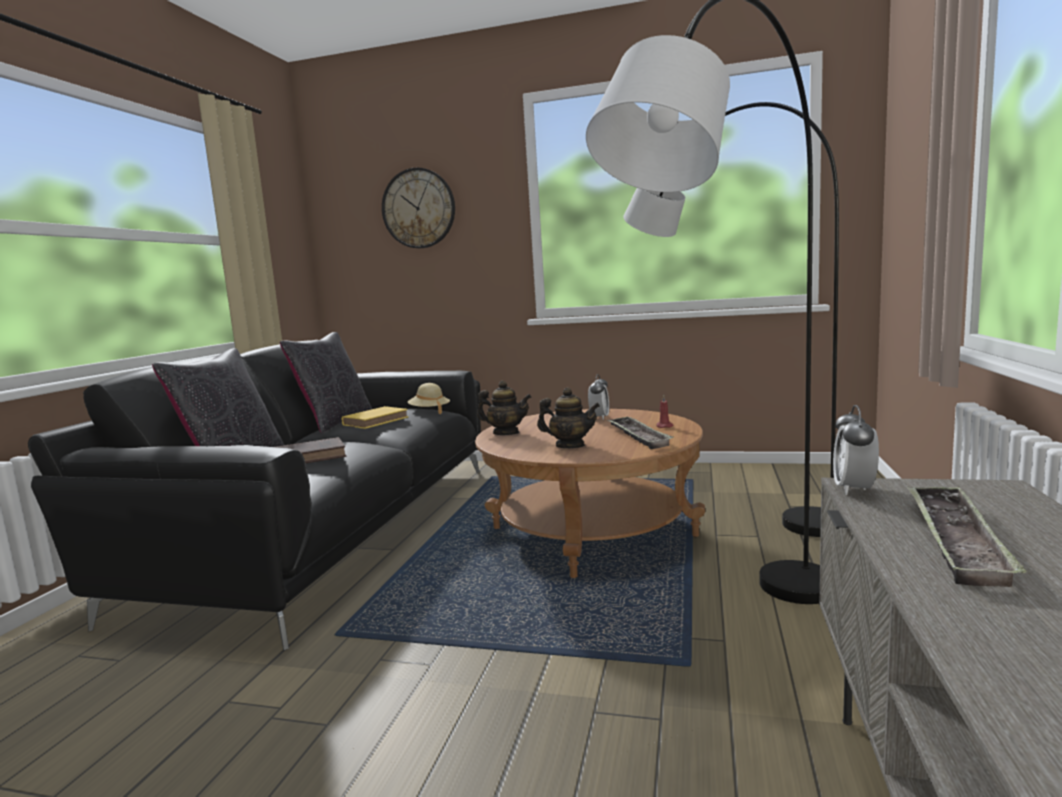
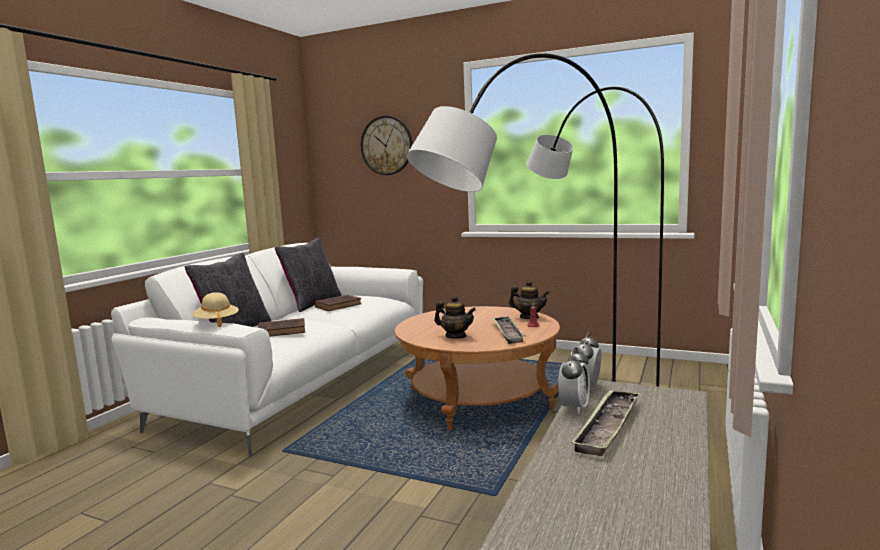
camera: 10 degrees right, 0 degrees up
black sofa [28,341,481,650] -> white sofa [111,243,423,457]
yellow book [342,406,408,429] -> brown book [315,295,362,311]
beige hat [407,383,450,414] -> beige hat moved to [192,292,239,327]
teapot [477,381,531,435] -> teapot moved to [509,280,549,319]
alarm clock [588,374,609,420] -> alarm clock moved to [558,347,590,414]

